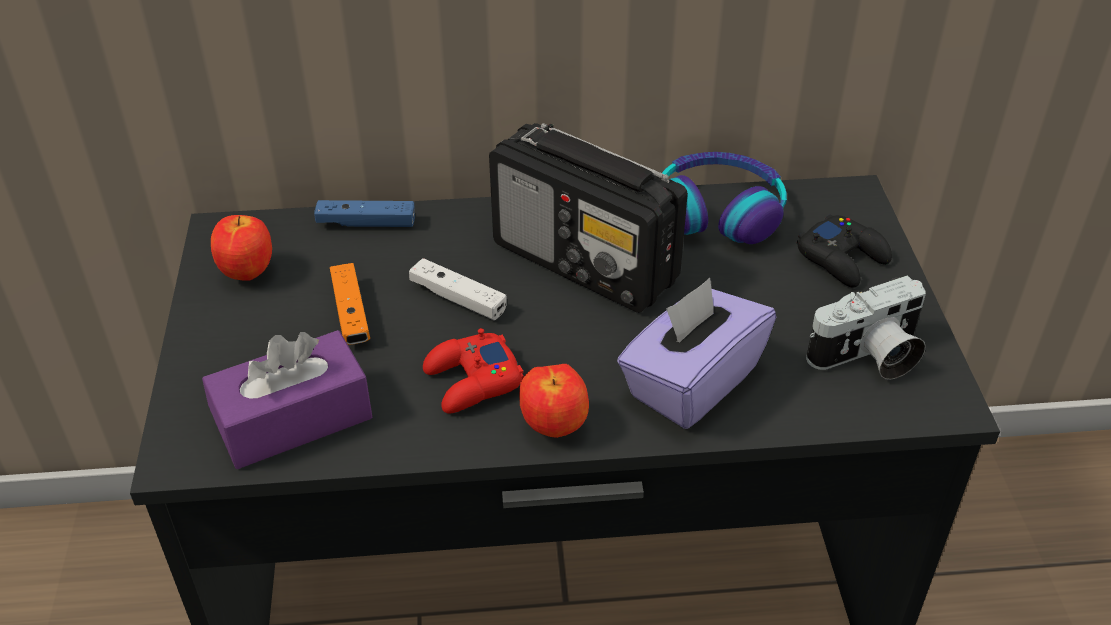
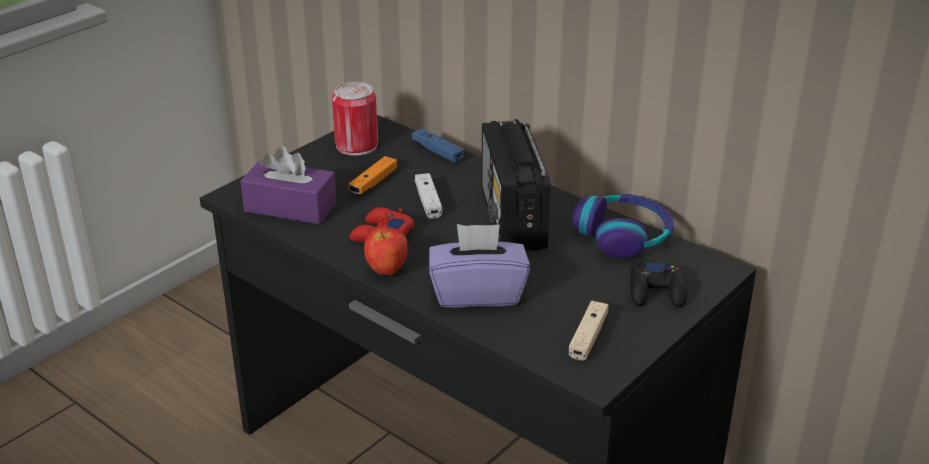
camera: 45 degrees right, 10 degrees down
apple [211,215,272,281] -> can [332,82,378,156]
camera [806,275,926,380] -> beige game controller [569,301,609,361]

